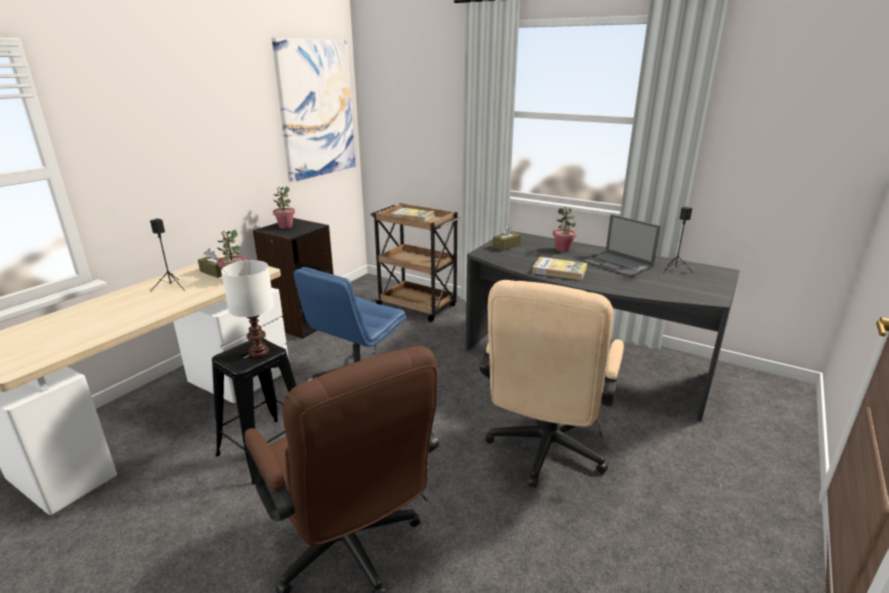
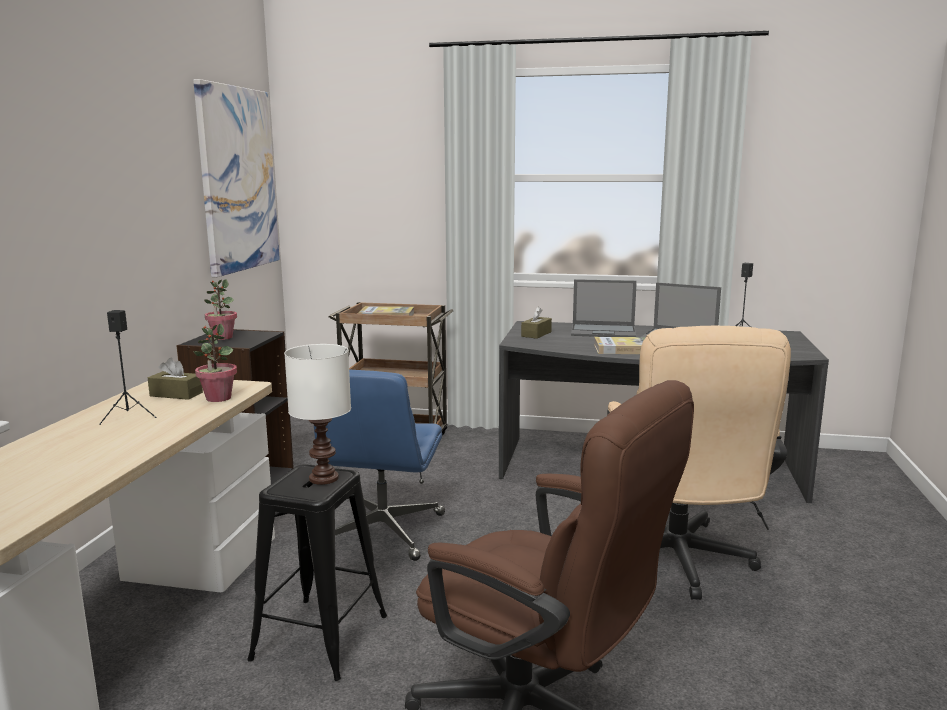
camera: 20 degrees left, 10 degrees down
potted plant [553,207,576,252] -> laptop [571,279,637,337]

